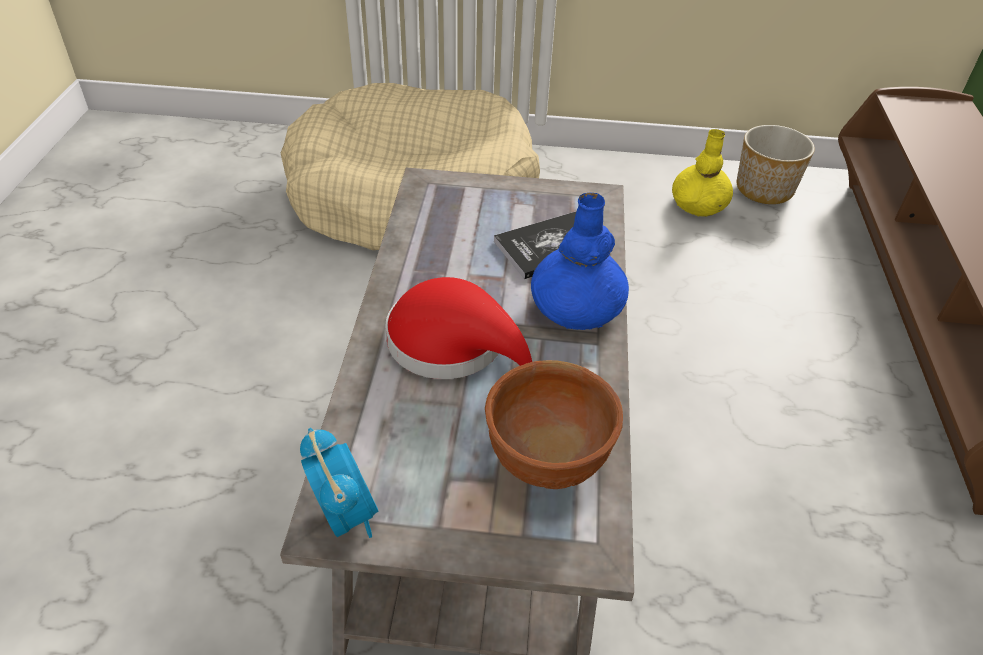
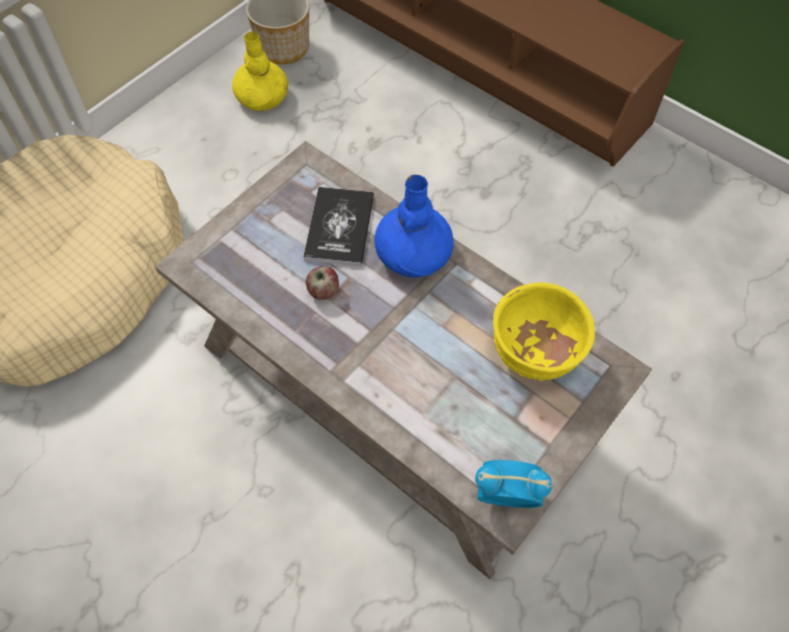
camera: 55 degrees left, 15 degrees up
red hat [385,277,532,379] -> none
brown bowl [485,360,623,489] -> yellow bowl [493,282,595,381]
none -> apple [306,266,339,300]

